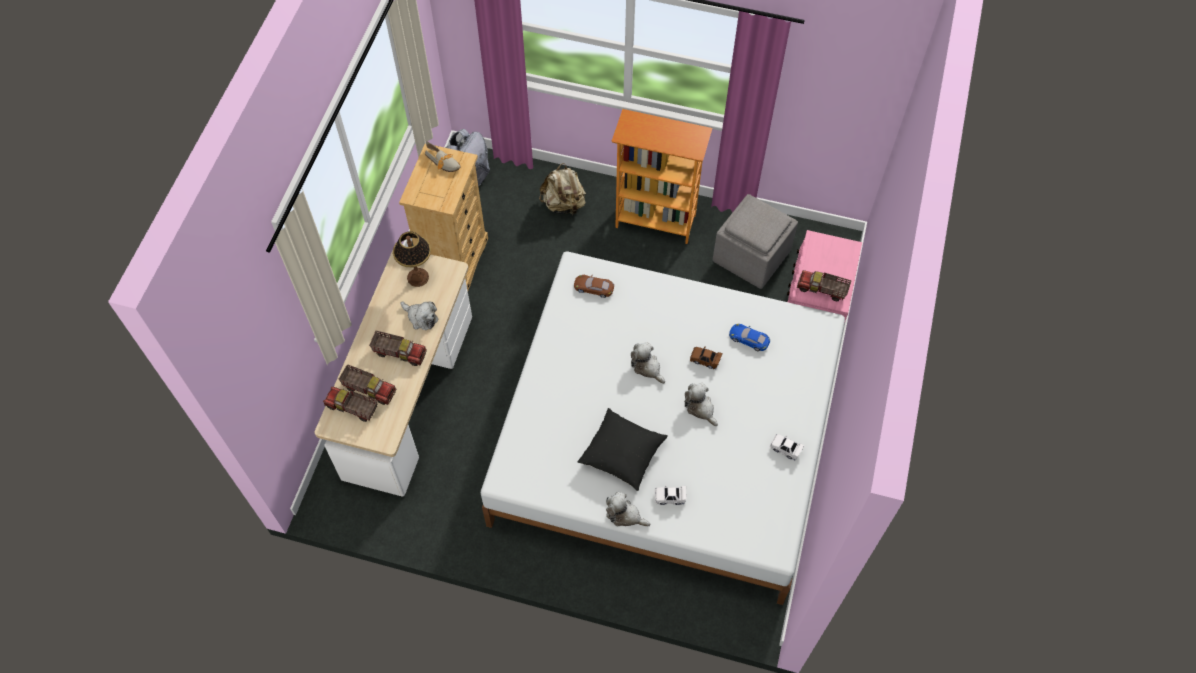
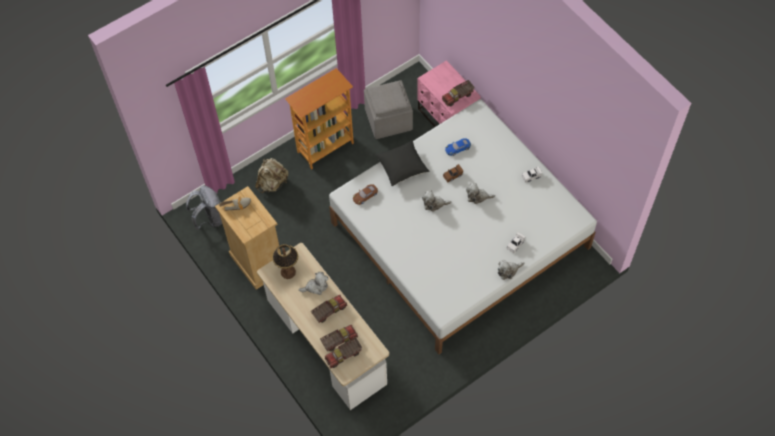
camera: 50 degrees left, 0 degrees up
black pillow [578,408,668,491] -> black pillow moved to [375,140,429,186]

